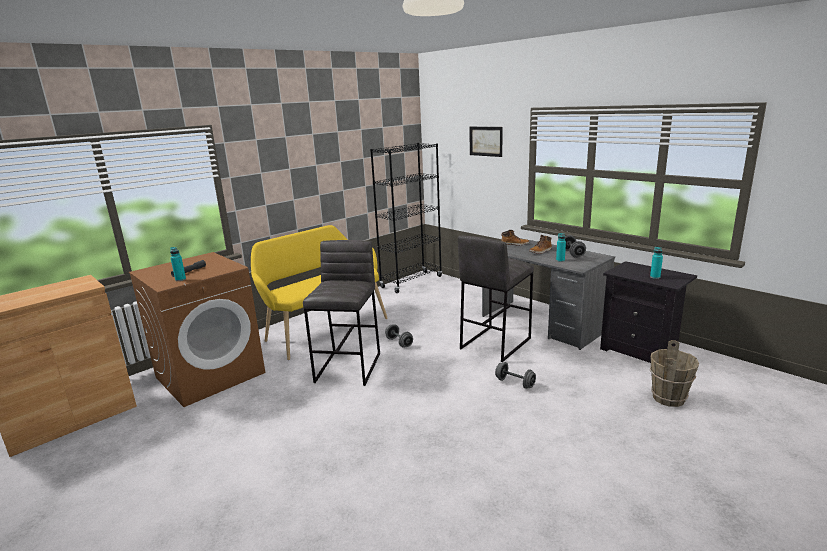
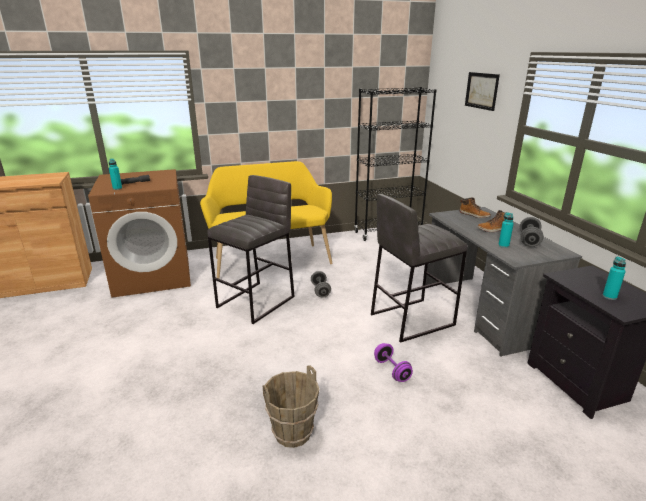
camera: 25 degrees right, 5 degrees up
grey dumbbell [495,362,536,389] -> purple dumbbell [374,343,413,382]
brown bucket [650,340,699,407] -> brown bucket moved to [263,365,319,448]

